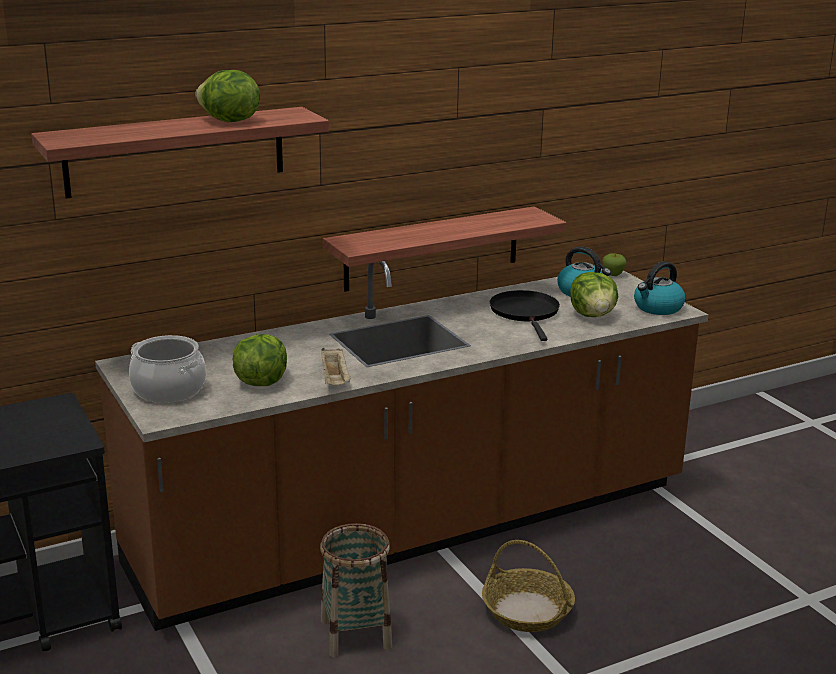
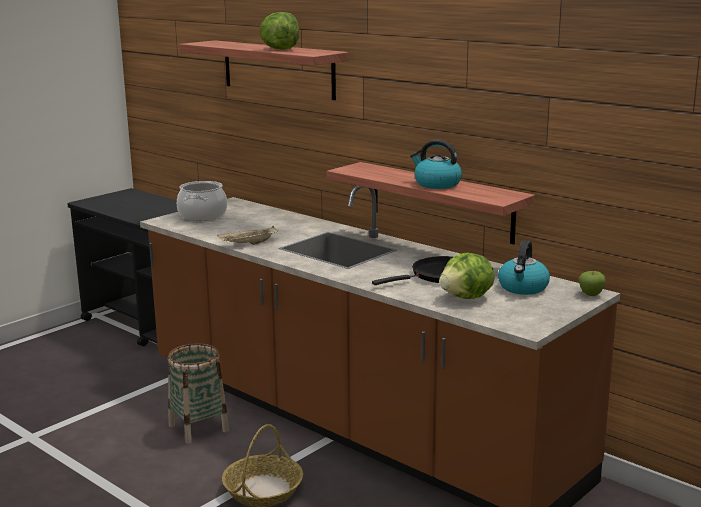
camera: 70 degrees right, 5 degrees down
lettuce [233,334,287,386] -> none
kettle [634,261,685,315] -> kettle moved to [410,140,462,189]

